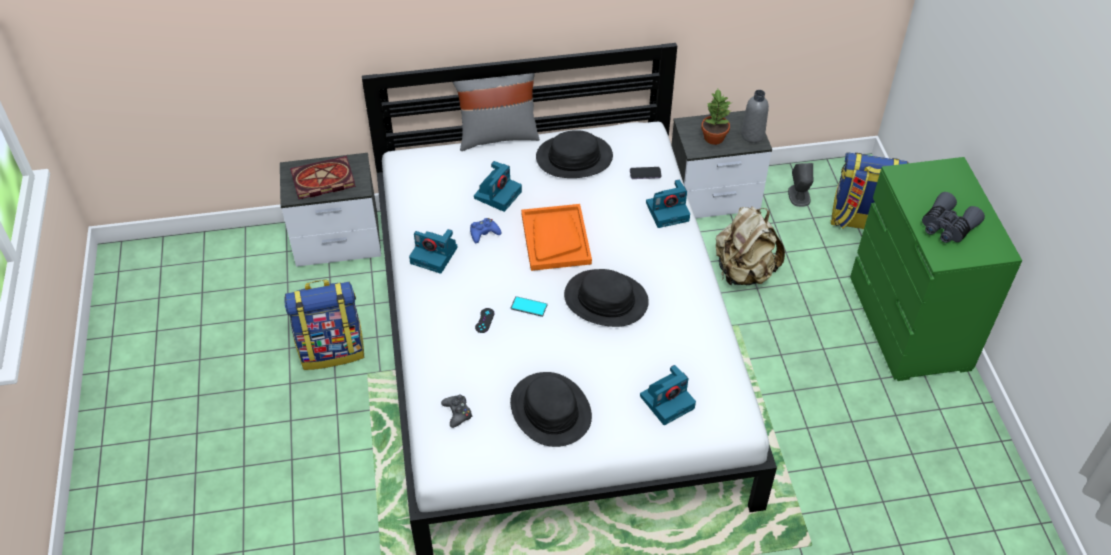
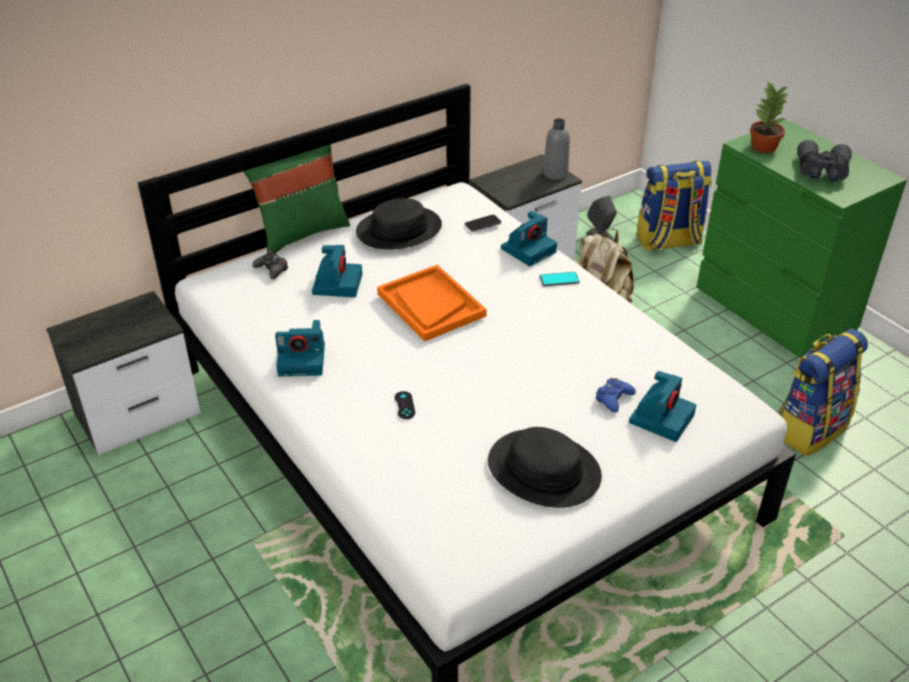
camera: 25 degrees left, 10 degrees down
backpack [284,279,364,370] -> backpack moved to [778,329,868,456]
book [290,156,356,199] -> none
black game controller [441,394,472,428] -> black game controller moved to [252,250,288,279]
grey pillow [453,73,540,151] -> green pillow [243,144,350,253]
blue game controller [470,218,501,243] -> blue game controller moved to [595,378,636,413]
phone [511,296,547,317] -> phone moved to [539,272,580,287]
black hat [564,269,649,327] -> none
potted plant [701,89,732,145] -> potted plant moved to [750,82,789,153]

